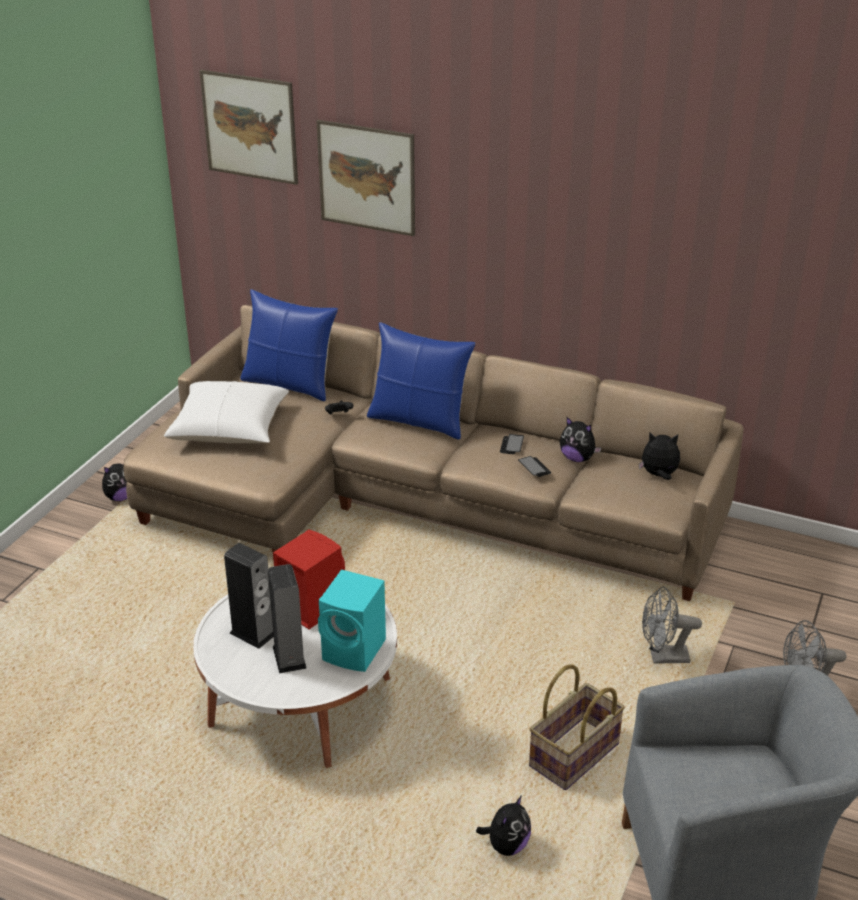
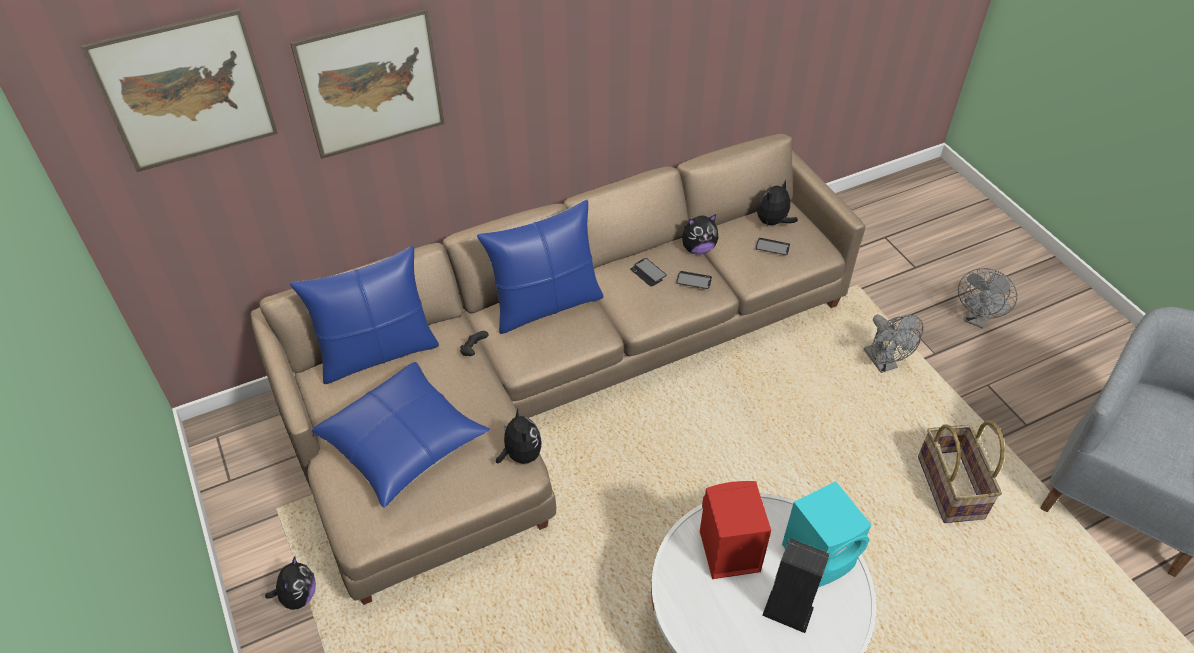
camera: 50 degrees left, 15 degrees up
white pillow [164,381,289,443] -> blue pillow [312,362,490,508]
speaker [224,543,274,649] -> none
plush toy [476,795,531,856] -> plush toy moved to [496,409,542,464]
grey fan [642,587,702,664] -> grey fan turned 60 degrees counterclockwise [864,315,923,373]
none -> phone [756,238,790,255]

